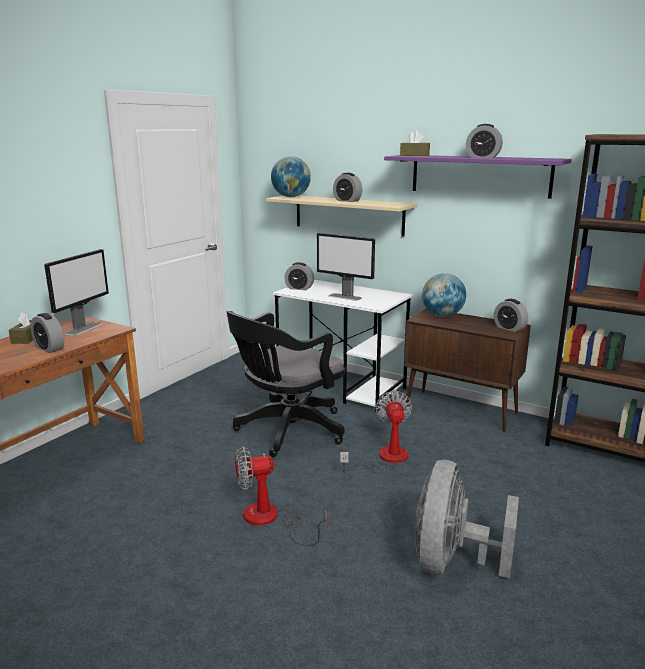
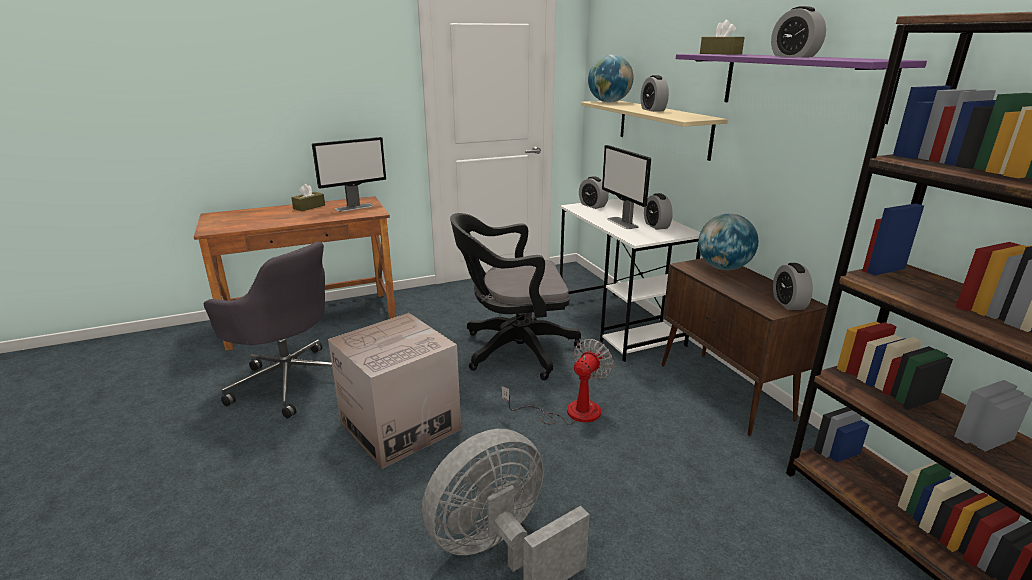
camera: 35 degrees right, 5 degrees up
alarm clock [31,313,64,353] -> alarm clock moved to [644,193,673,230]
fan [235,446,328,546] -> cardboard box [328,313,461,469]
none -> grey office chair [203,241,332,419]

